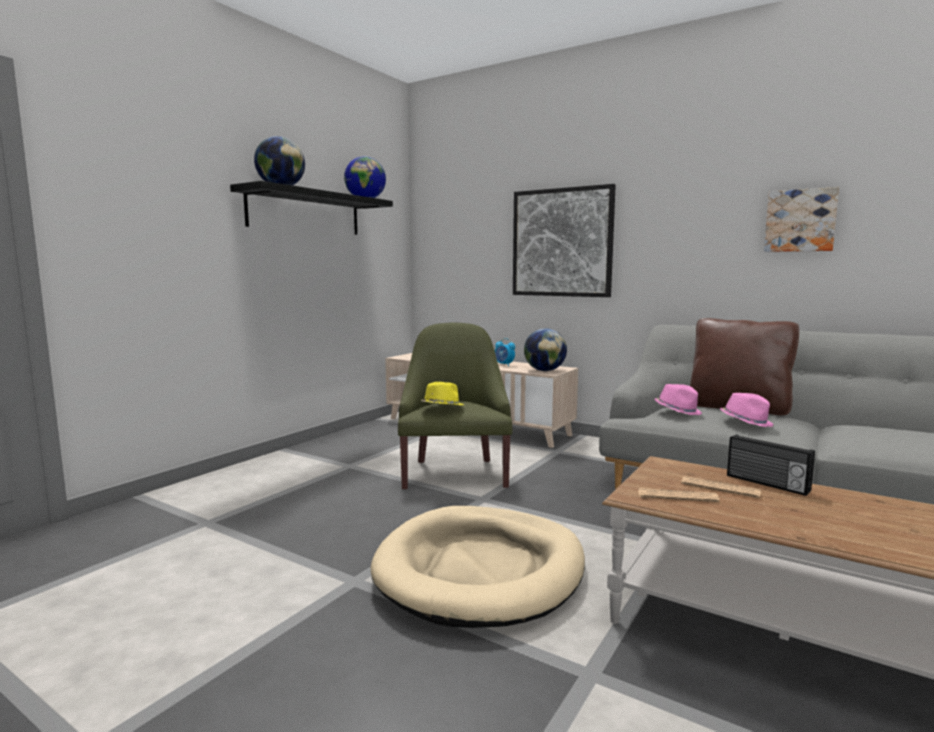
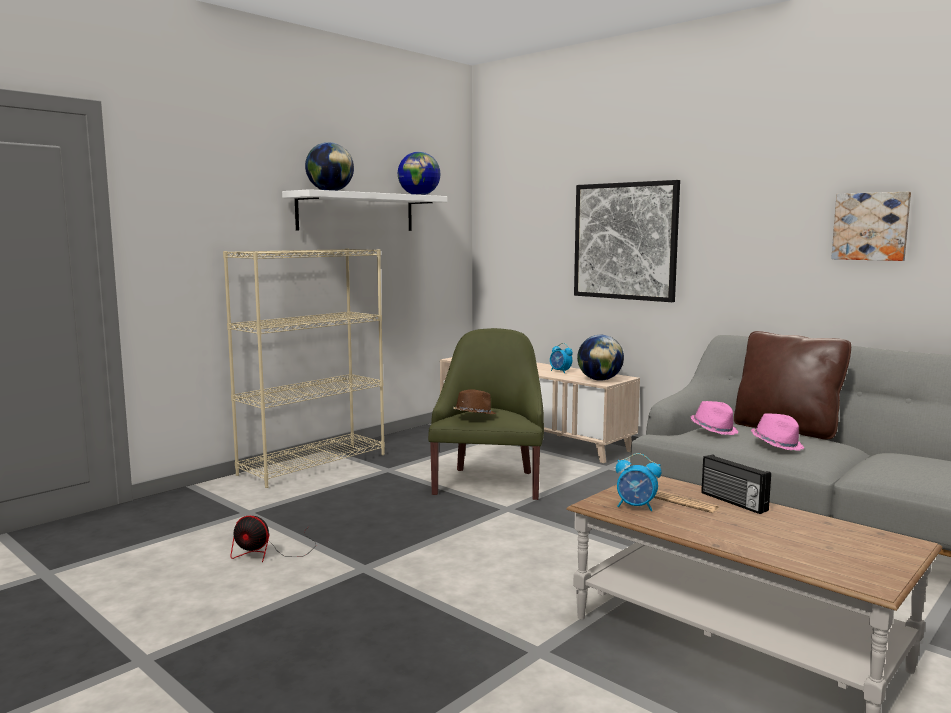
camera: 10 degrees right, 0 degrees up
black shelf [230,181,393,235] -> white shelf [282,189,447,231]
beige dog bed [370,506,585,628] -> none
yellow hat [421,382,464,405] -> brown hat [453,389,496,414]
newspaper [638,488,720,502] -> alarm clock [616,453,662,511]
none -> beige bookcase [223,249,385,488]
none -> fan [231,516,316,562]

